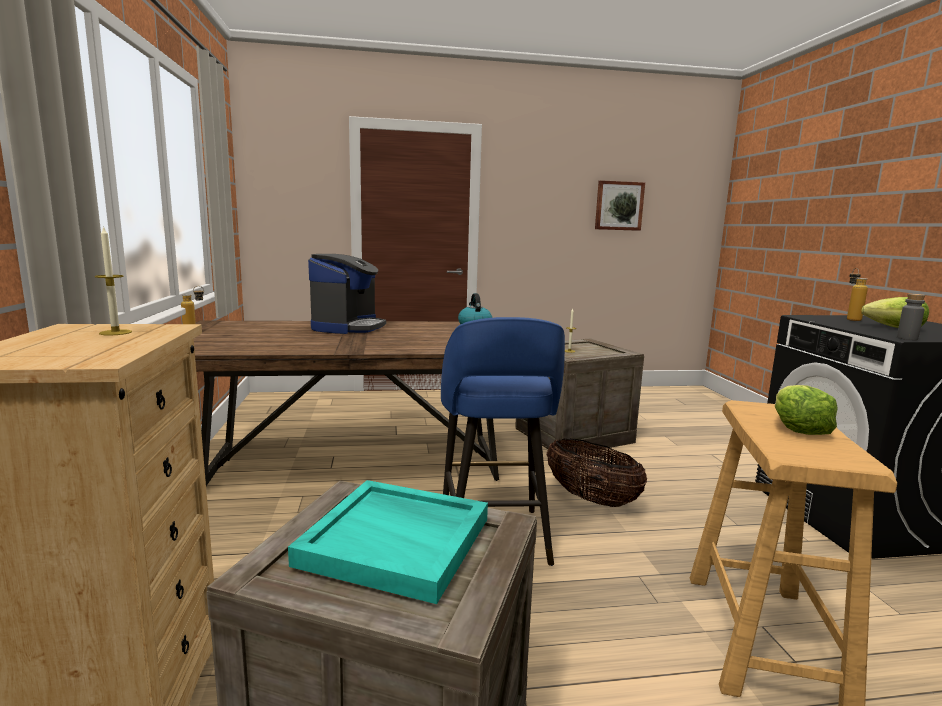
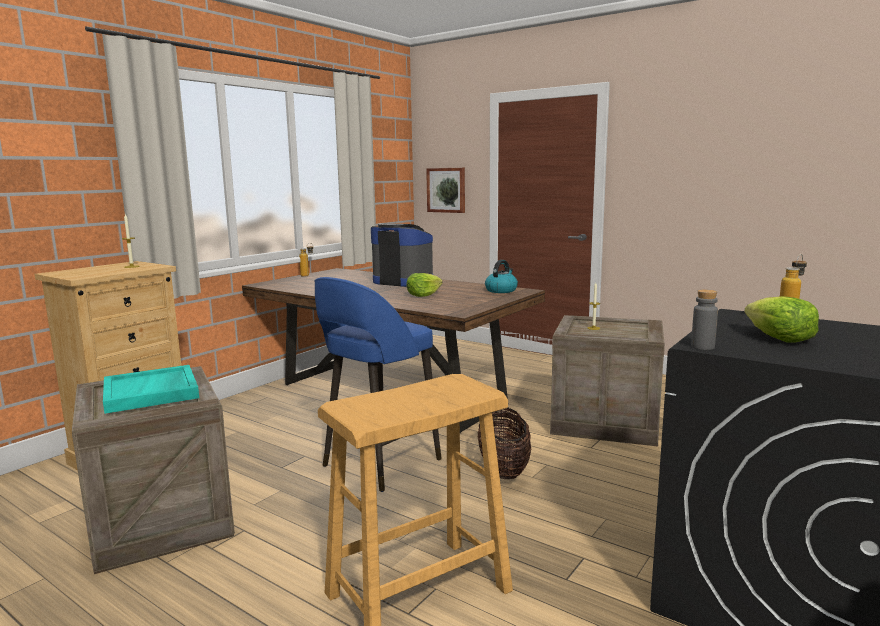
camera: 45 degrees right, 0 degrees up
coffee machine [308,254,386,334] -> coffee machine turned 120 degrees counterclockwise [371,223,433,287]
picture [595,180,645,231] -> picture moved to [426,168,465,213]
lettuce [775,385,838,435] -> lettuce moved to [407,273,443,297]

